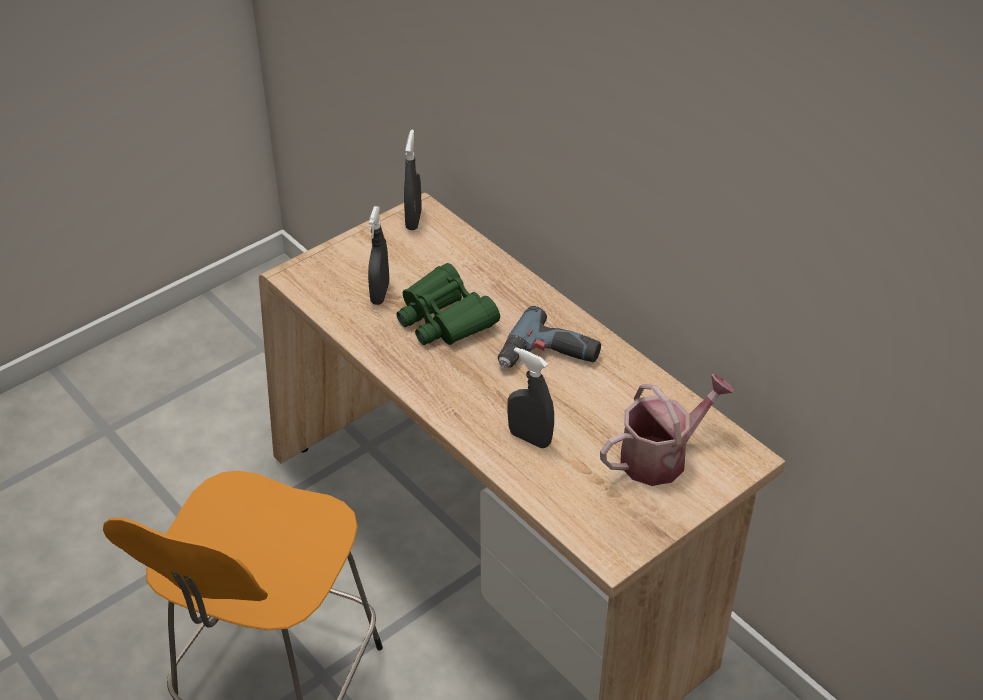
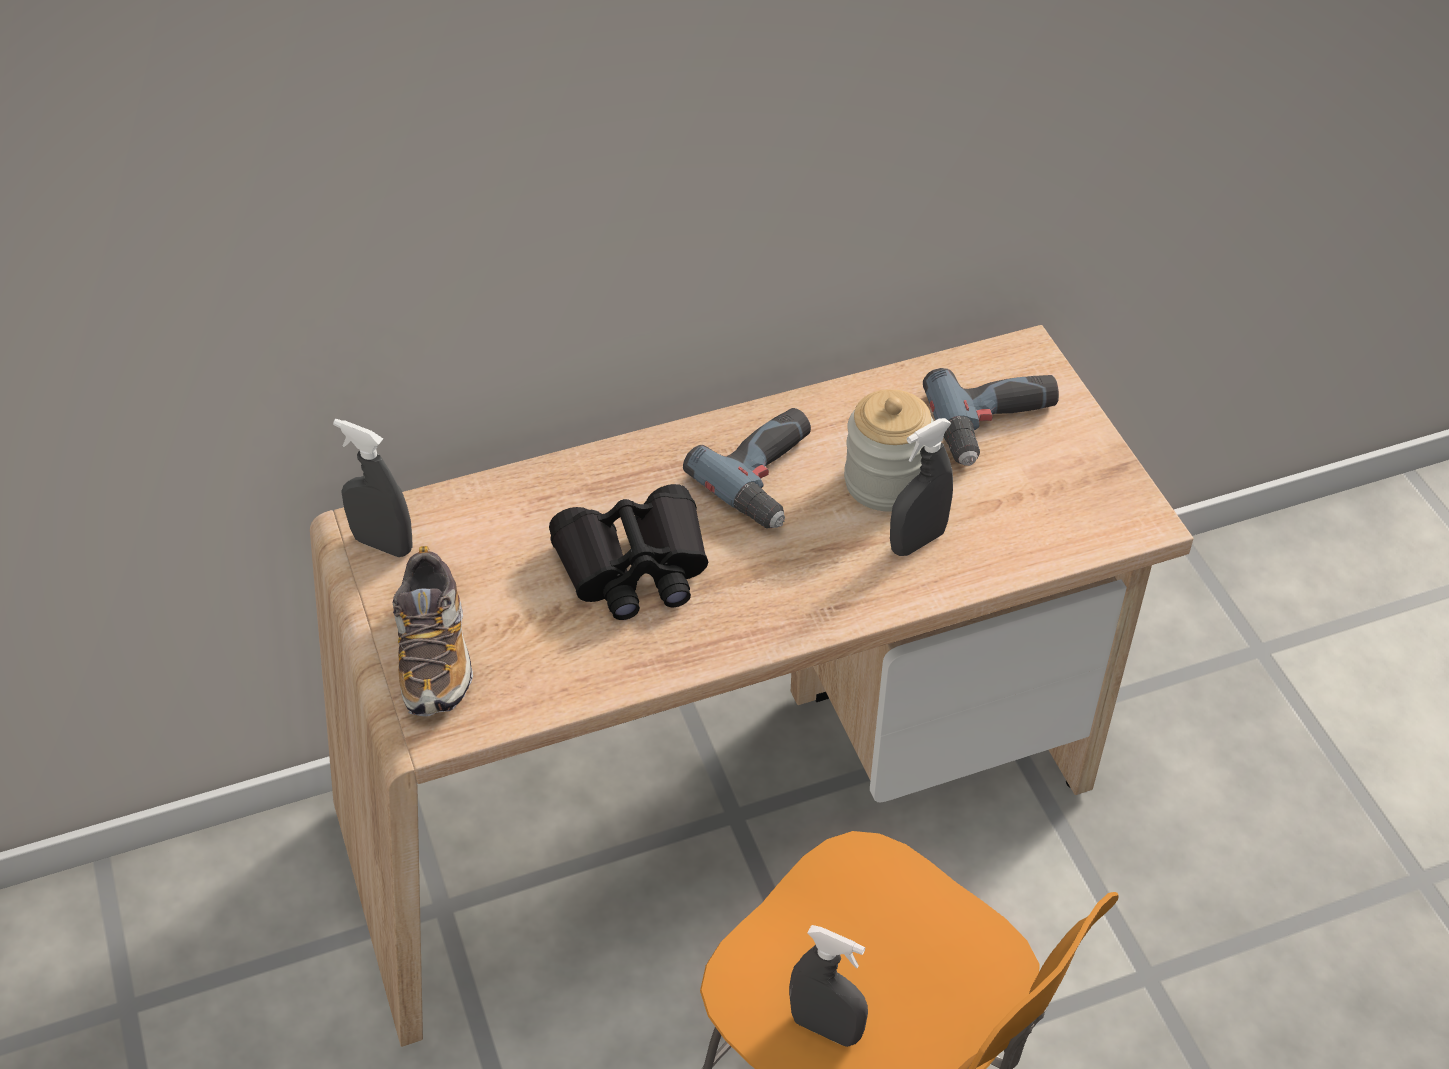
camera: 70 degrees left, 5 degrees up
grey spray bottle [368,206,389,305] -> grey spray bottle moved to [789,925,868,1047]
green binoculars [396,263,500,345] -> black binoculars [549,484,708,620]
watering can [600,374,735,486] -> power drill [923,368,1059,466]
none -> shoe [393,546,473,716]
none -> jar [844,389,934,511]

